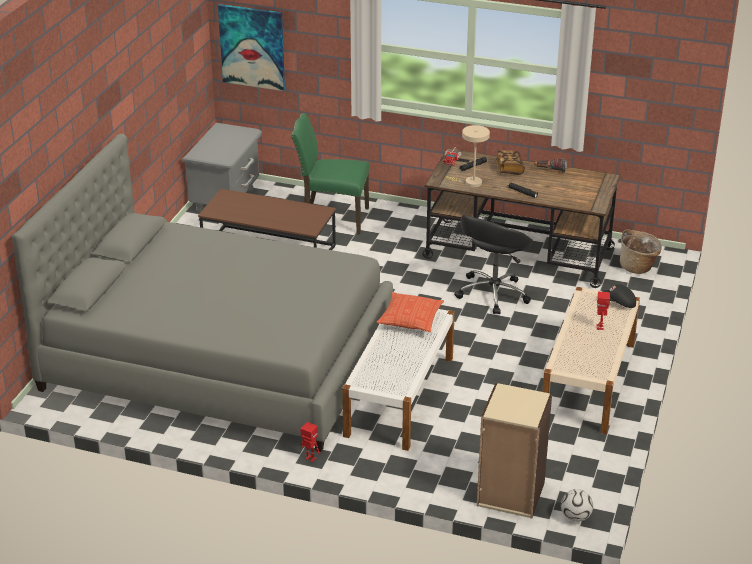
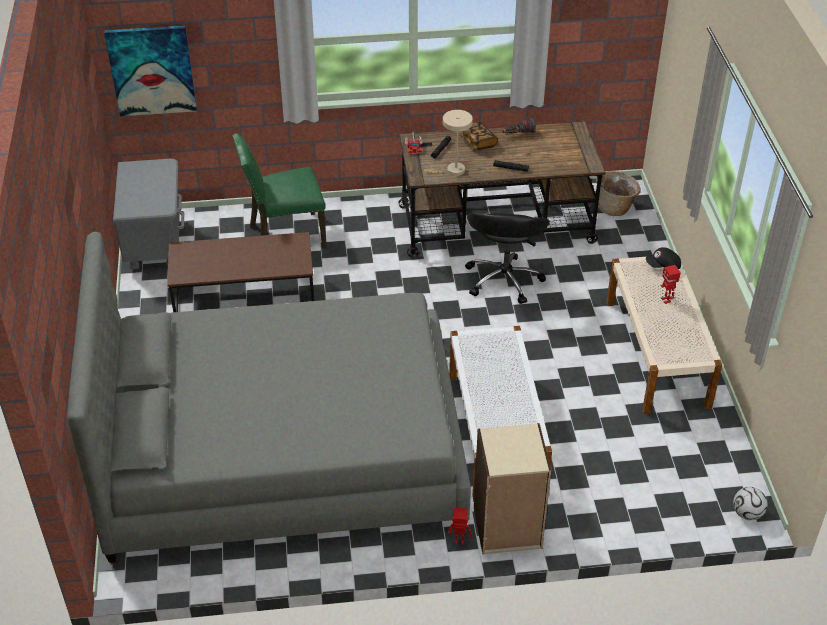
camera: 25 degrees left, 10 degrees up
orange pillow [377,292,444,332] -> none
beige bookcase [477,383,552,518] -> beige bookcase moved to [474,423,551,554]

